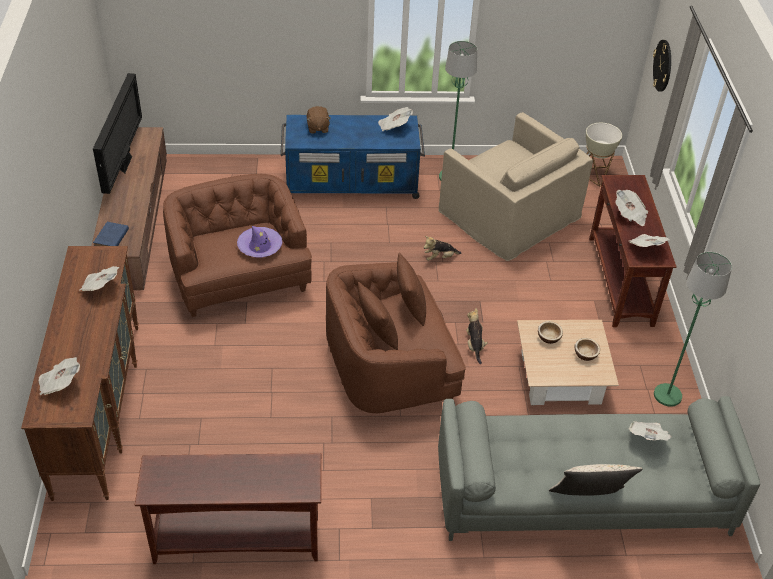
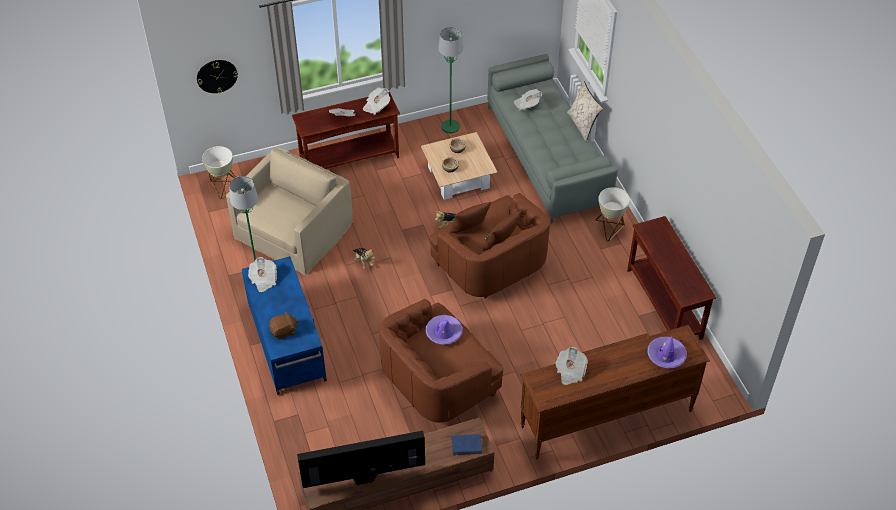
camera: 105 degrees left, 5 degrees up
newspaper [38,357,80,395] -> purple hat [647,337,687,368]
none -> planter [595,187,630,241]

